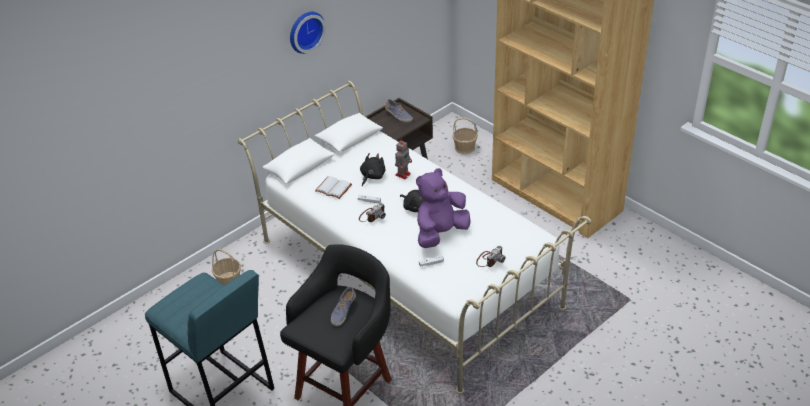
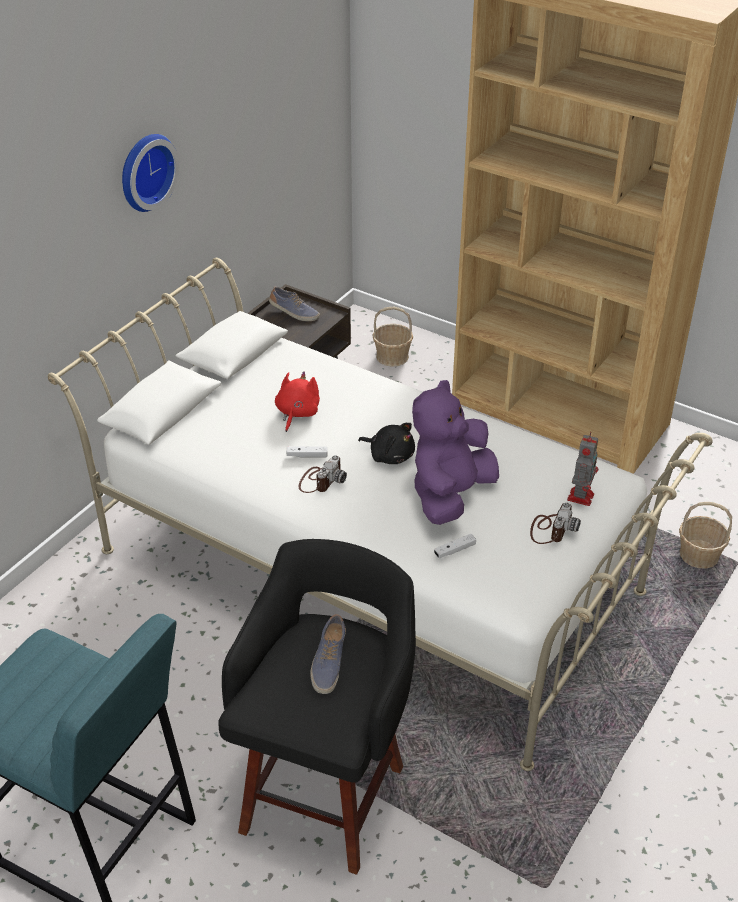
camera: 15 degrees left, 0 degrees up
basket [212,249,241,285] -> basket moved to [679,502,732,569]
white book [315,176,352,199] -> none
black plush toy [360,153,386,186] -> red plush toy [275,372,320,432]
toy robot [395,141,412,179] -> toy robot moved to [567,432,598,506]

